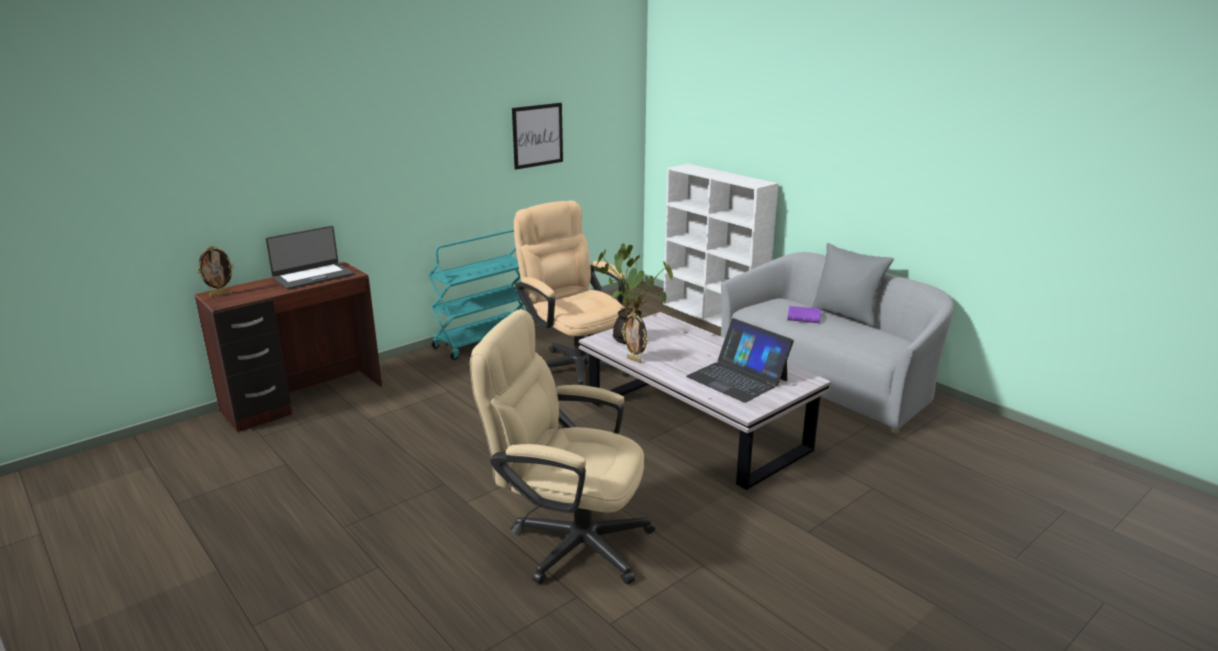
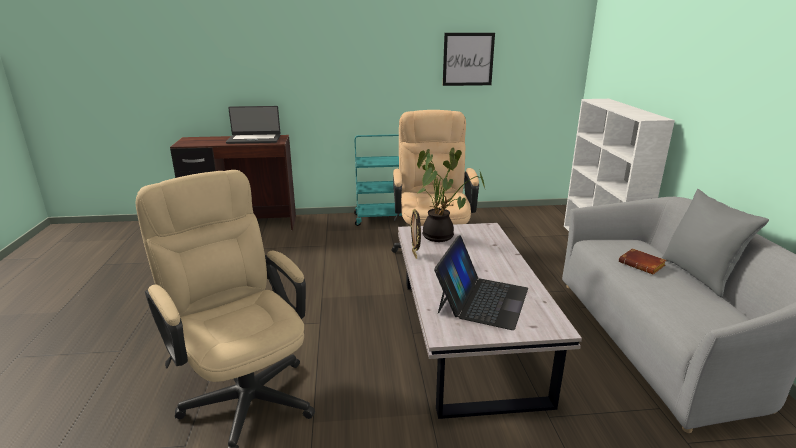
camera: 35 degrees right, 0 degrees up
picture frame [197,246,234,297] -> none
laptop [686,318,794,403] -> laptop turned 150 degrees counterclockwise [434,235,528,330]
purple book [787,306,821,323] -> brown book [619,248,667,274]

